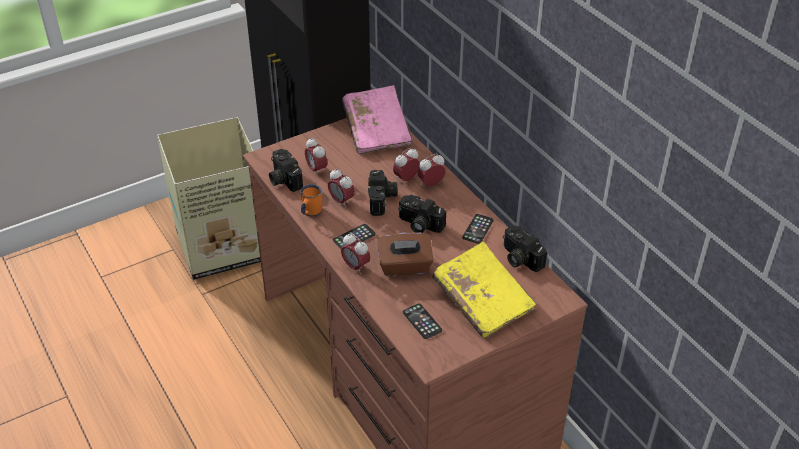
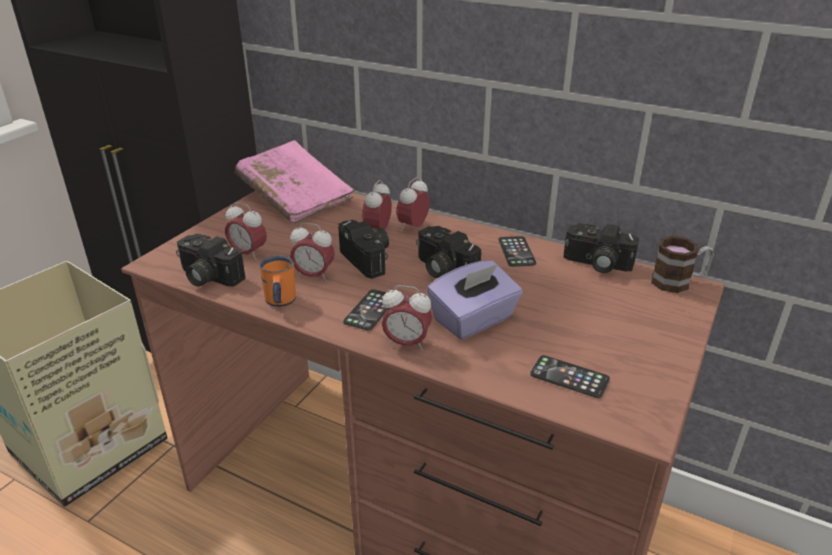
camera: 30 degrees left, 10 degrees down
brown tissue box [377,232,433,276] -> purple tissue box [427,260,523,339]
camera [398,195,446,233] -> camera turned 45 degrees clockwise [416,226,481,278]
yellow book [432,241,536,338] -> none
none -> mug [651,236,714,293]

